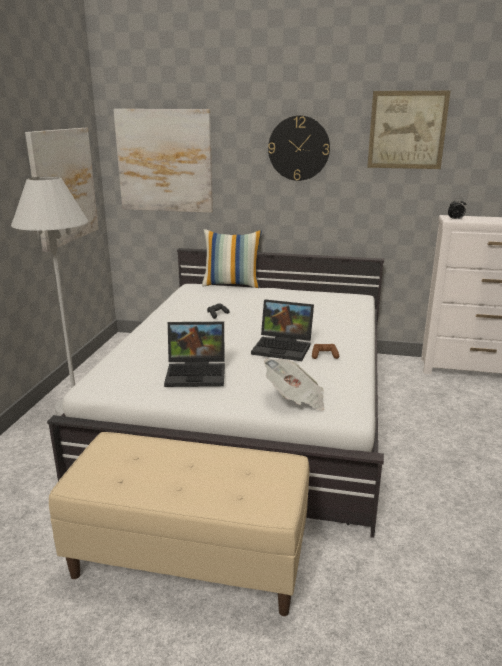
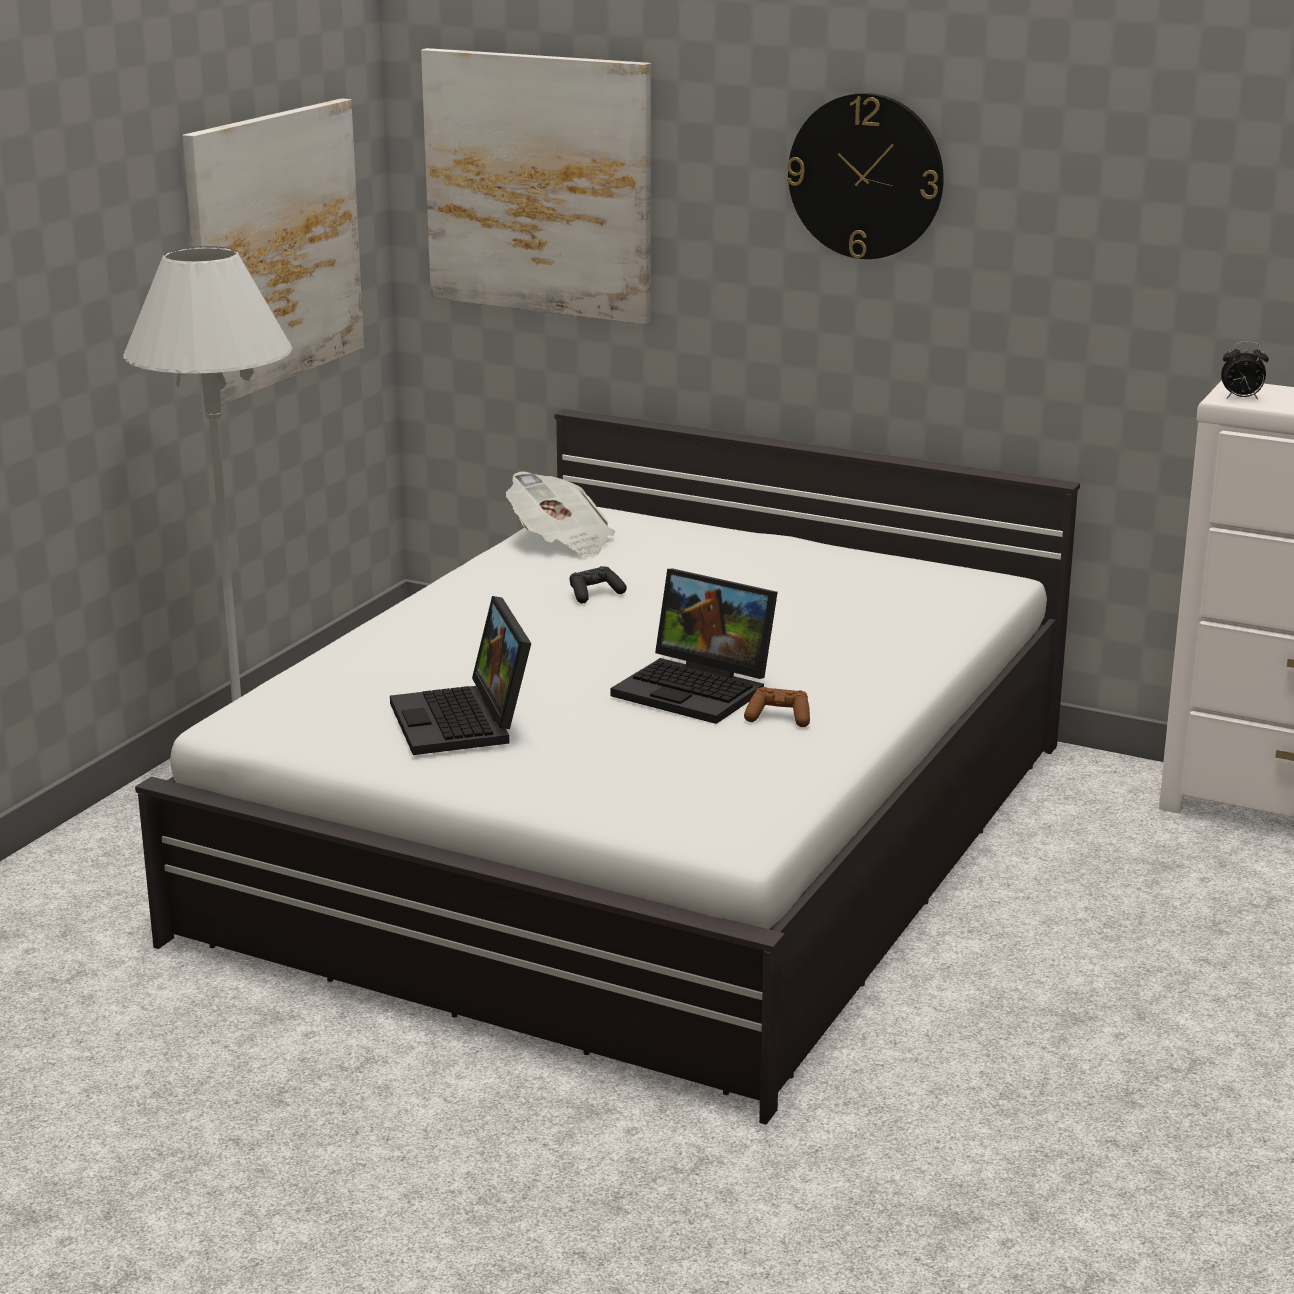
camera: 15 degrees right, 0 degrees up
beige bench [49,432,309,616] -> none
laptop [164,322,225,387] -> laptop turned 60 degrees clockwise [390,596,531,755]
pillow [202,229,262,288] -> none
newspaper [264,359,324,410] -> newspaper moved to [506,471,615,558]
picture [367,91,450,169] -> none

